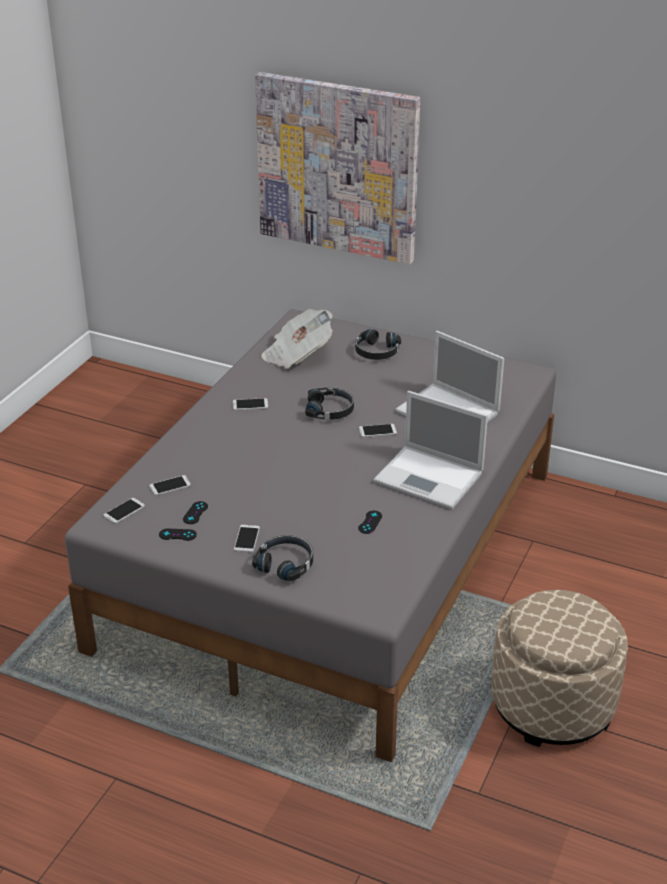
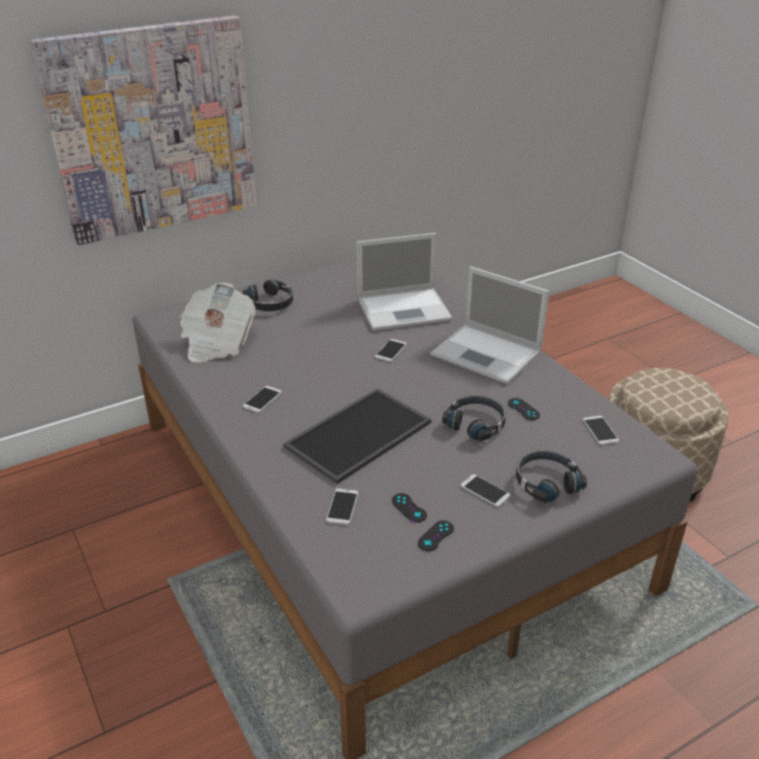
camera: 55 degrees left, 0 degrees up
phone [104,498,145,524] -> phone moved to [583,415,619,445]
black headphones [305,388,354,420] -> black headphones moved to [442,395,506,441]
laptop [373,391,488,509] -> laptop turned 60 degrees clockwise [430,266,549,384]
none -> tray [283,388,431,484]

